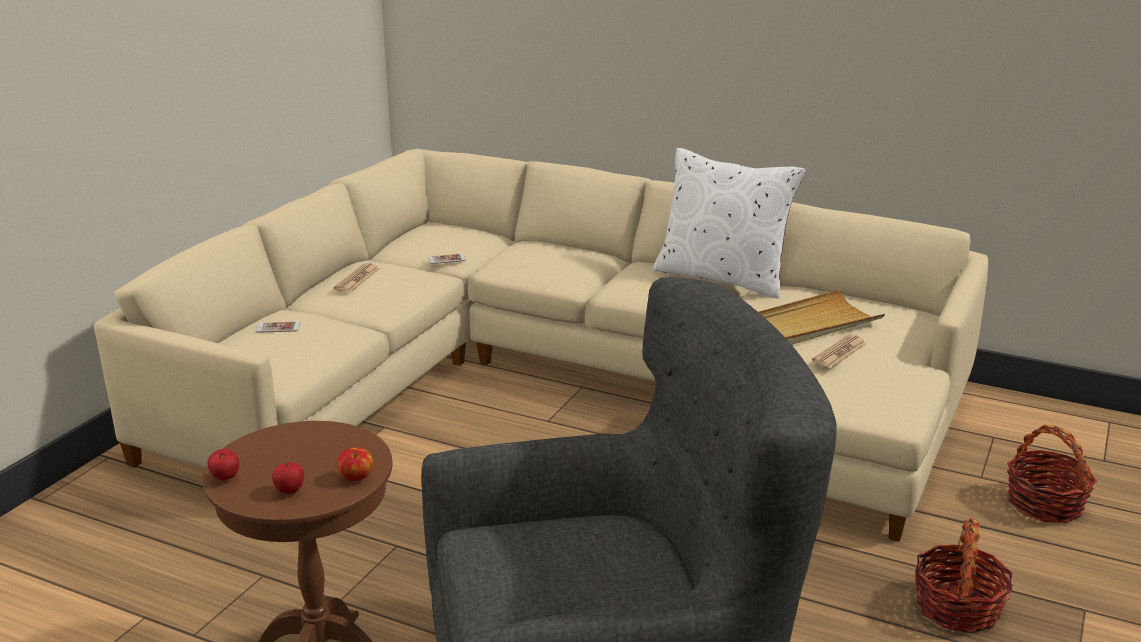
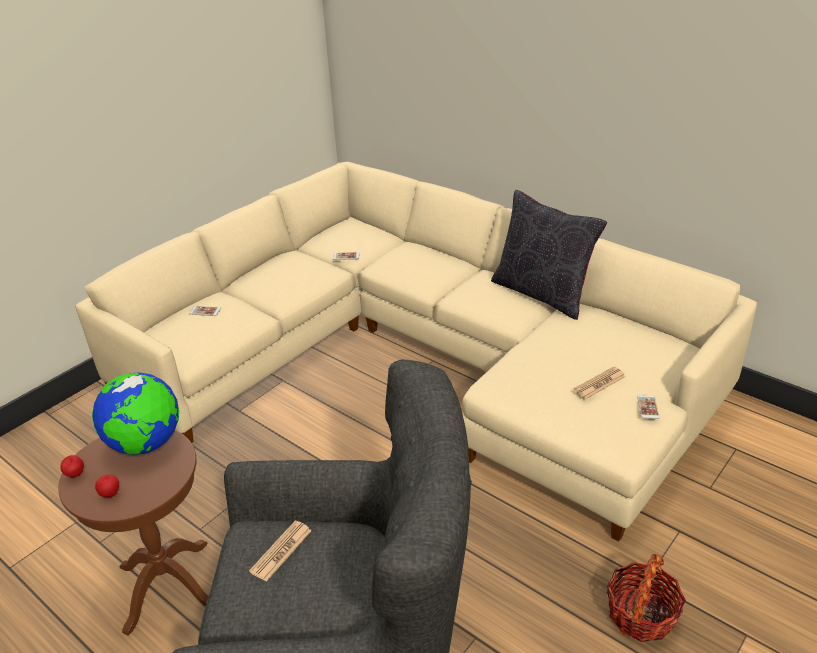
camera: 15 degrees right, 10 degrees up
newspaper [334,263,380,292] -> newspaper moved to [249,521,312,582]
apple [337,447,373,481] -> none
white pillow [653,148,806,298] -> black pillow [491,190,607,320]
beige tray [759,289,885,345] -> none
basket [1007,424,1097,523] -> none
none -> globe [92,372,179,455]
none -> phone [637,395,660,419]

